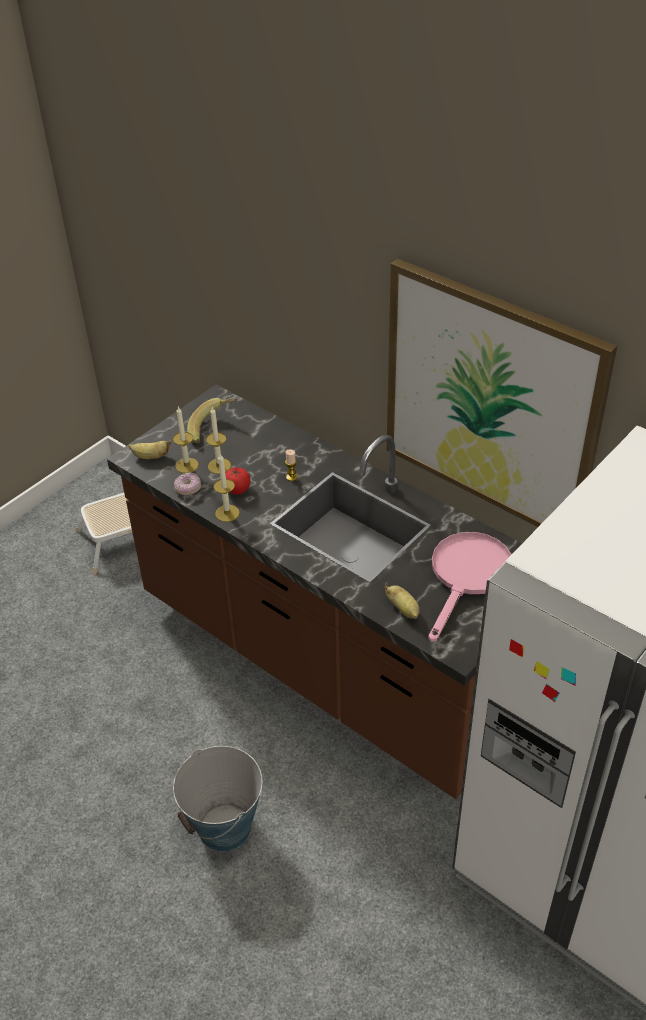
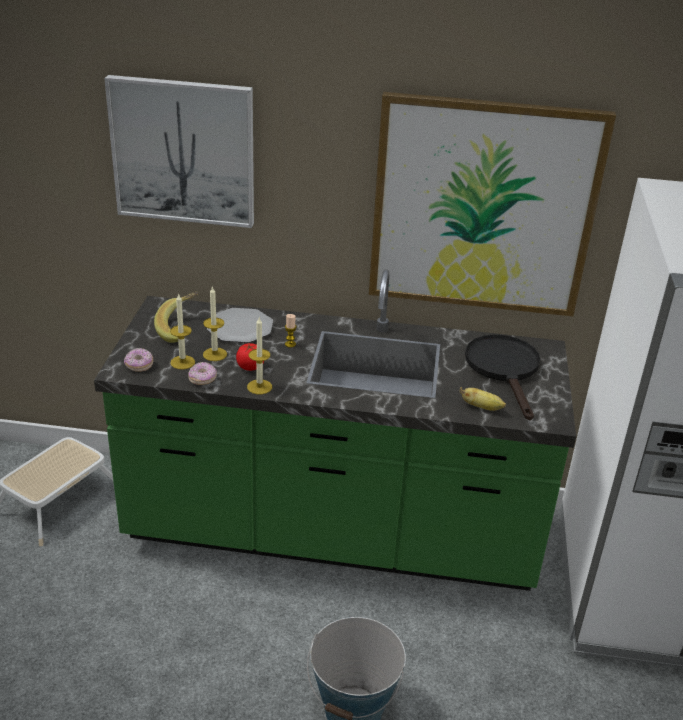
camera: 35 degrees left, 10 degrees down
brown counter [107,385,522,799] -> green counter [94,269,576,591]
banana [129,441,171,459] -> donut [124,348,153,372]
pink frying pan [428,532,512,642] -> black frying pan [465,334,540,420]
none -> picture [104,75,254,228]
none -> plate [207,308,273,343]

